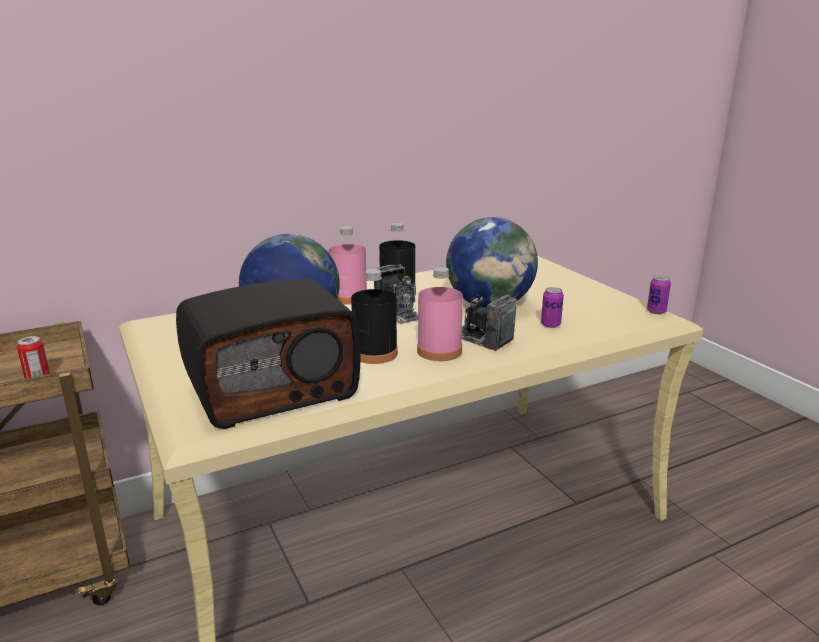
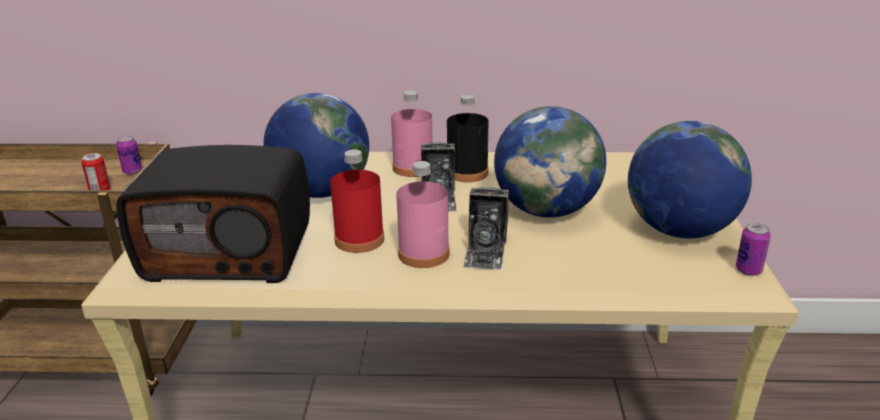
camera: 30 degrees right, 5 degrees up
black bottle [351,269,398,364] -> red bottle [330,149,384,253]
camera [462,295,517,351] -> camera turned 150 degrees counterclockwise [463,187,509,270]
can [541,287,564,328] -> can moved to [116,136,142,175]
none -> globe [628,121,752,238]

